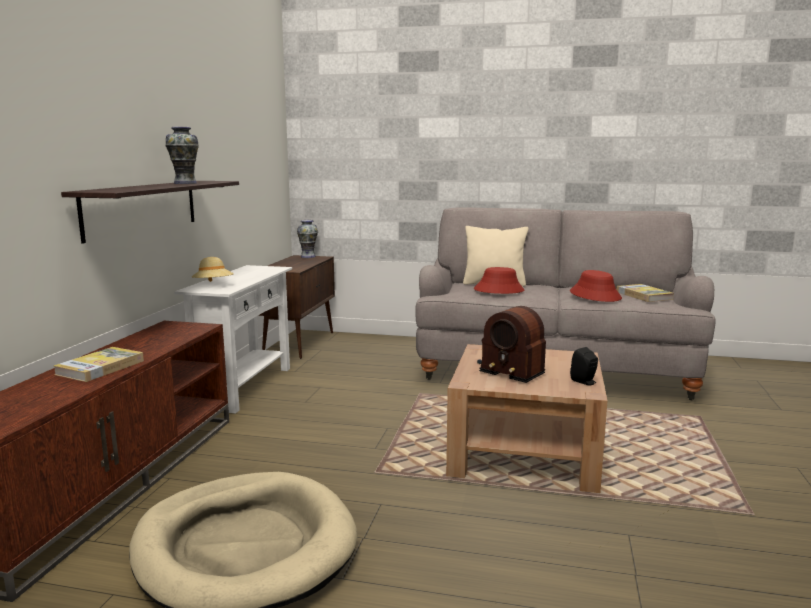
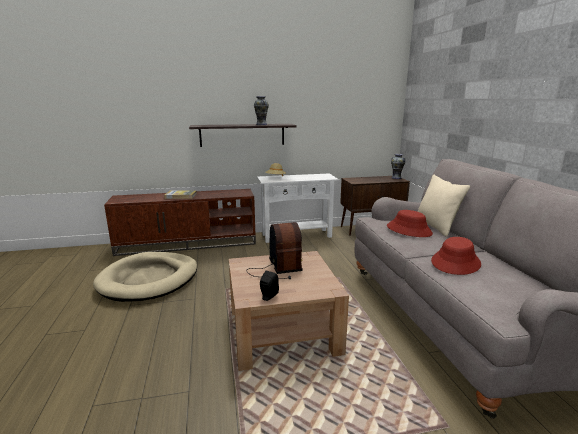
camera: 65 degrees right, 5 degrees up
radio [477,306,546,383] -> radio turned 150 degrees clockwise [246,222,303,279]
book [617,284,674,302] -> none

